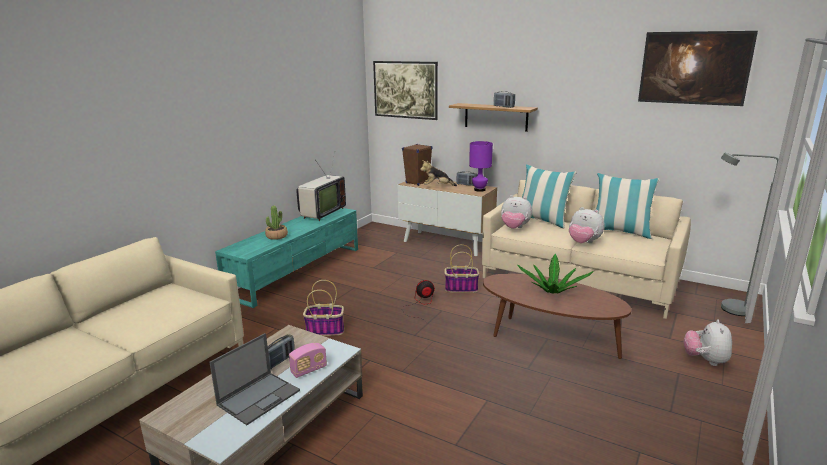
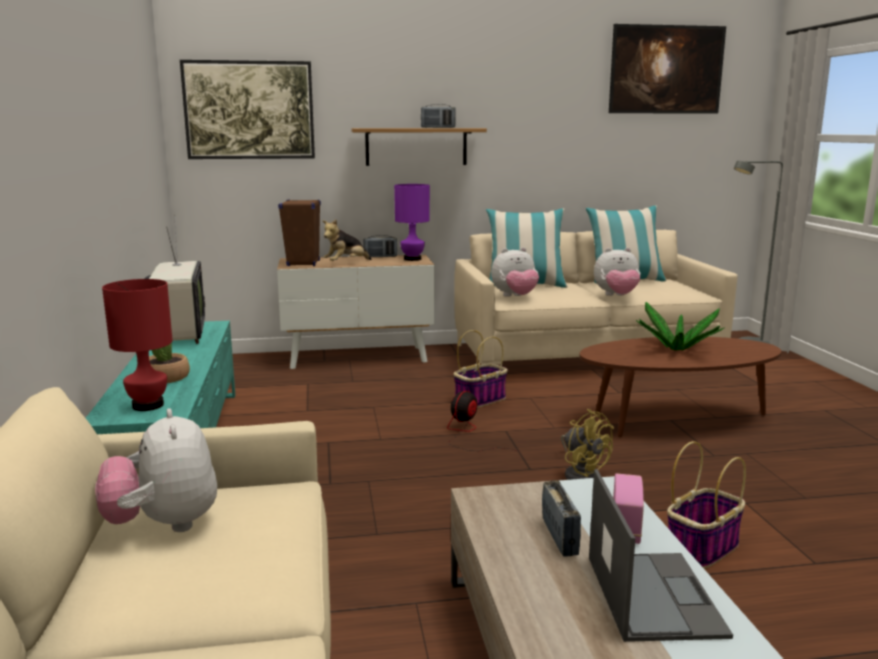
camera: 40 degrees left, 5 degrees down
basket [303,280,344,336] -> basket moved to [667,441,746,569]
plush toy [684,319,732,366] -> plush toy moved to [95,408,217,532]
none -> red table lamp [102,279,173,411]
none -> yellow fan [561,409,614,480]

